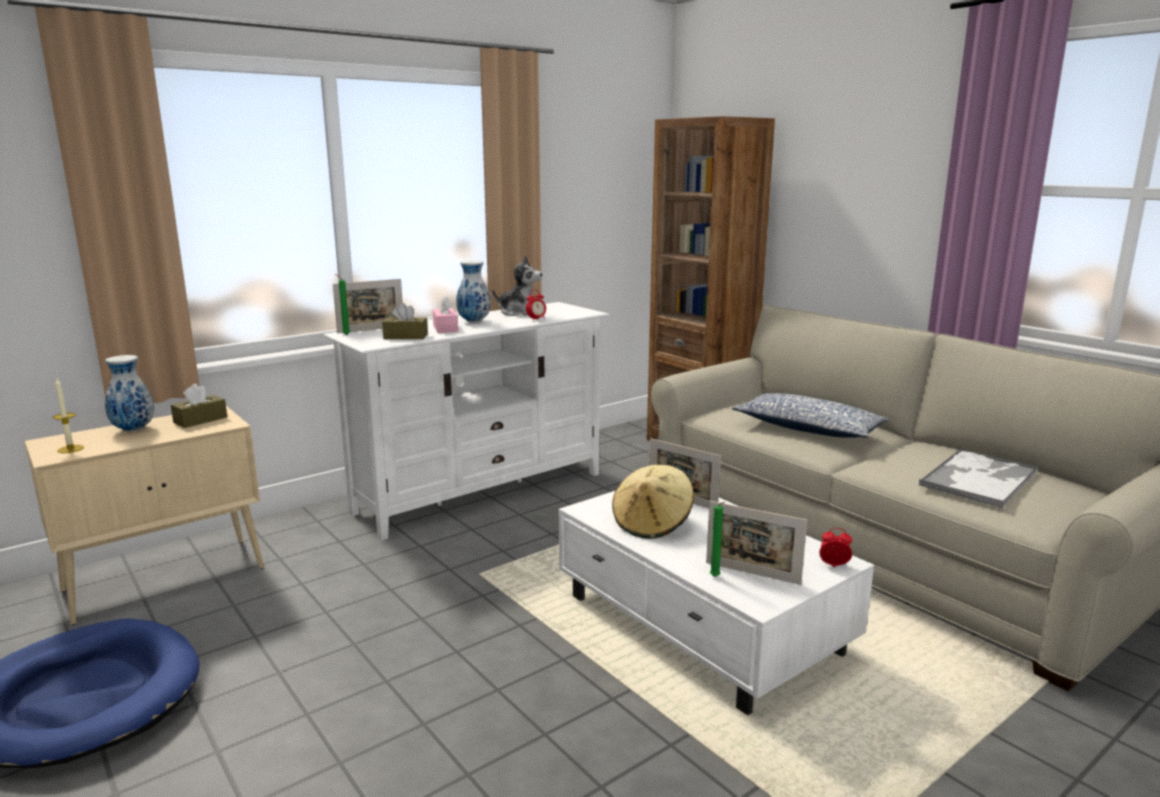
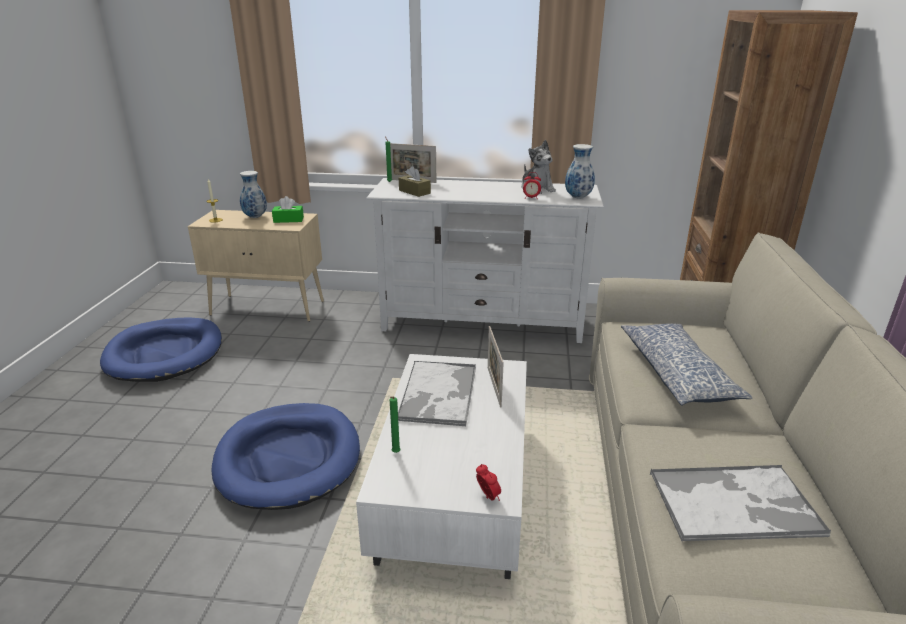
camera: 45 degrees right, 10 degrees up
brown tissue box [171,383,227,428] -> green tissue box [272,196,304,223]
pink tissue box [433,296,458,333] -> none
vase [456,260,491,322] -> vase moved to [565,144,595,198]
beige hat [612,465,694,539] -> tray [398,361,476,426]
picture frame [706,501,807,585] -> none
none -> blue dog bed [211,403,360,510]

